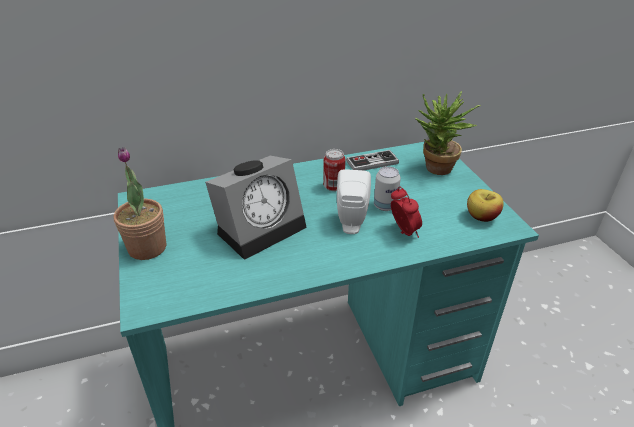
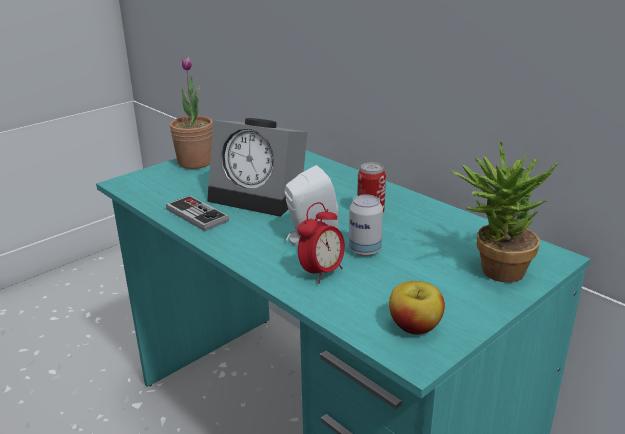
camera: 65 degrees right, 10 degrees down
game controller [346,150,399,170] -> game controller moved to [166,195,229,231]

